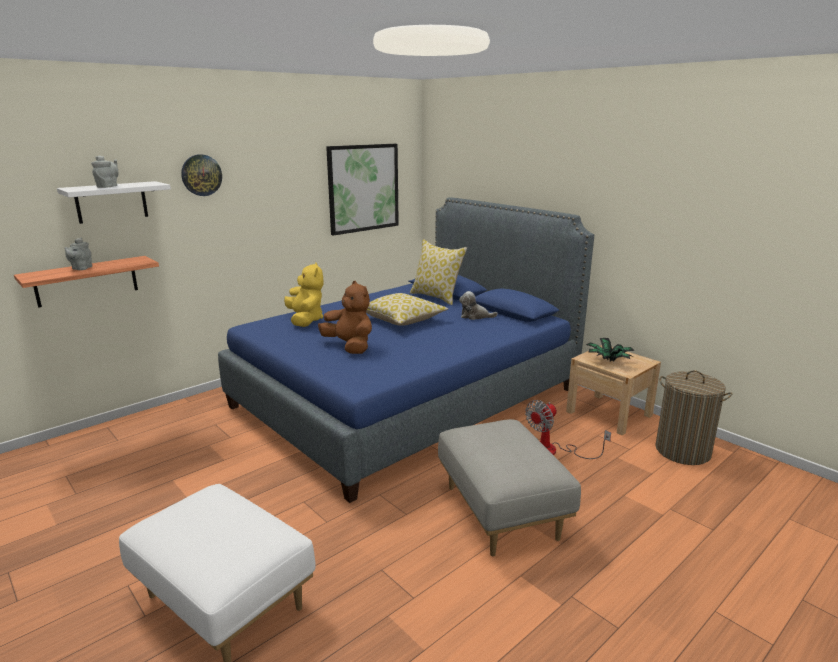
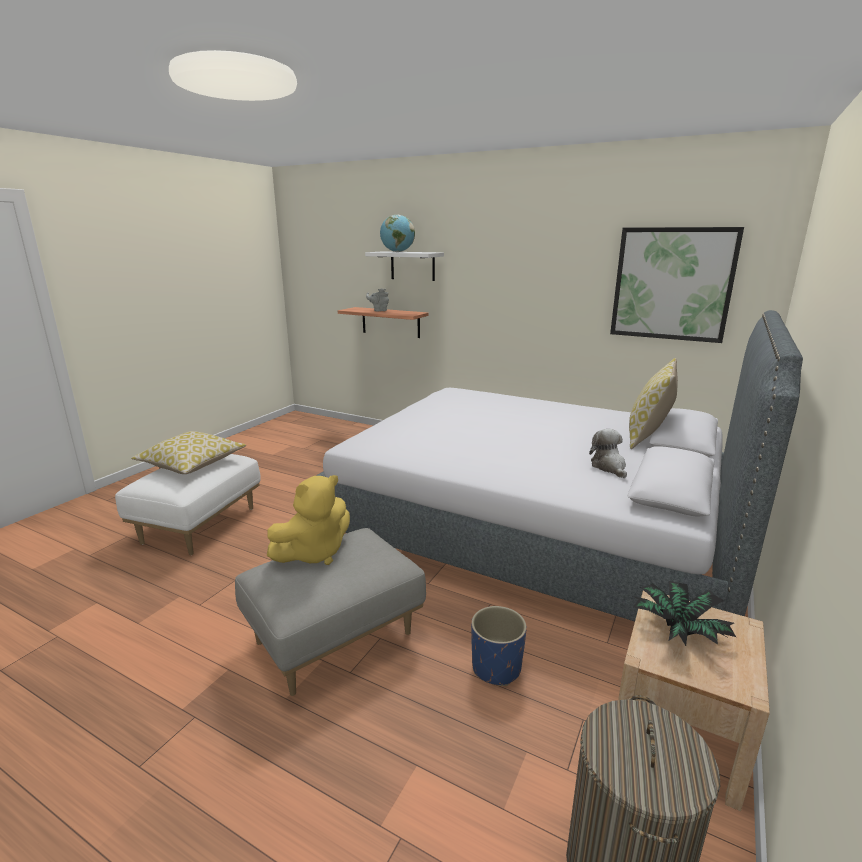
camera: 70 degrees right, 0 degrees up
grey teapot [91,155,119,188] -> globe [380,214,415,252]
wall clock [181,154,222,196] -> none
blue bed [218,197,594,503] -> grey bed [316,310,803,621]
yellow plush toy [284,262,324,327] -> yellow plush toy moved to [267,475,350,565]
brown plush toy [318,281,372,354] -> none
pillow [366,293,448,326] -> pillow moved to [131,431,246,474]
fan [525,400,611,459] -> blue planter [471,606,527,686]

